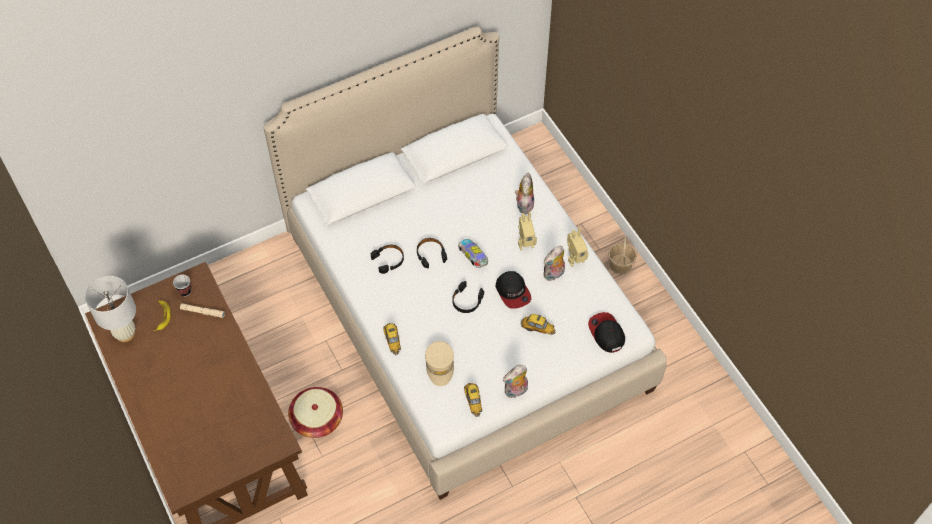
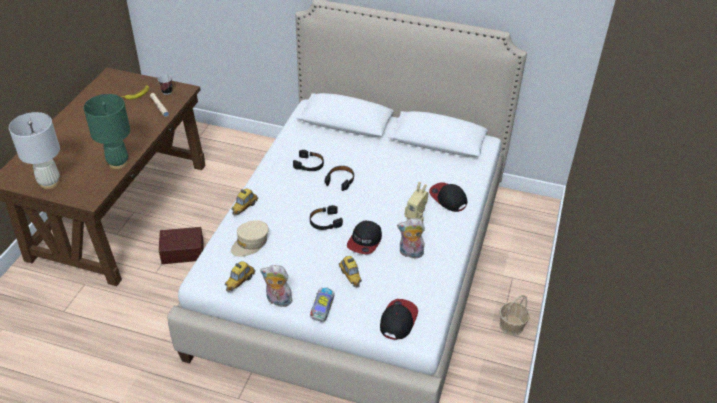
camera: 45 degrees right, 15 degrees down
white table lamp [85,276,136,342] -> white table lamp moved to [9,112,60,189]
basket [288,387,343,438] -> brown storage box [159,227,203,264]
toy car [458,239,488,268] -> toy car moved to [310,287,335,322]
plush toy [515,173,534,214] -> cap [429,183,467,212]
toy robot [567,228,589,267] -> none
none -> green table lamp [84,94,130,169]

